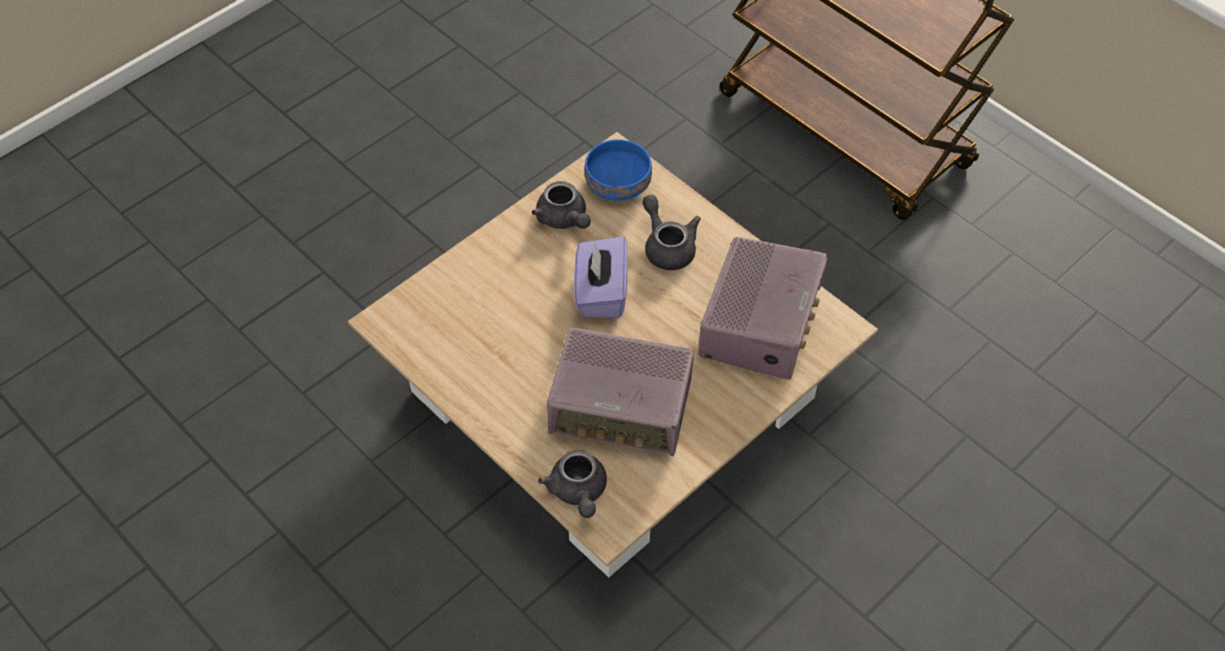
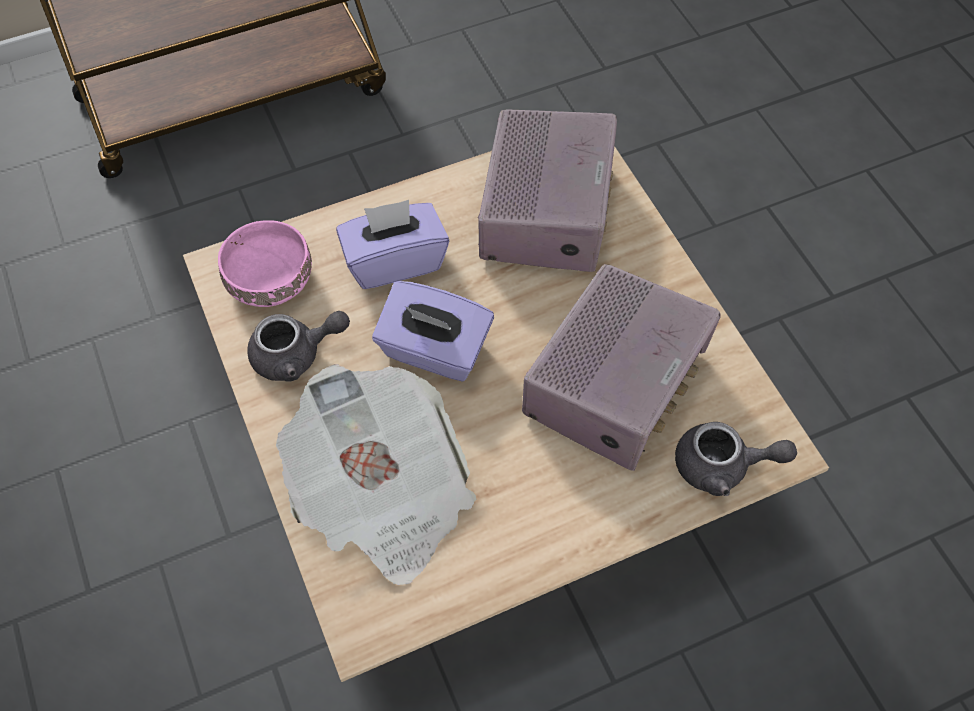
camera: 70 degrees left, 5 degrees up
blue bowl [584,139,652,200] -> pink bowl [218,220,312,307]
grey teapot [642,195,701,270] -> purple tissue box [336,200,449,289]
radio [698,237,828,380] -> radio turned 60 degrees clockwise [478,109,617,272]
none -> newspaper [276,364,476,585]

